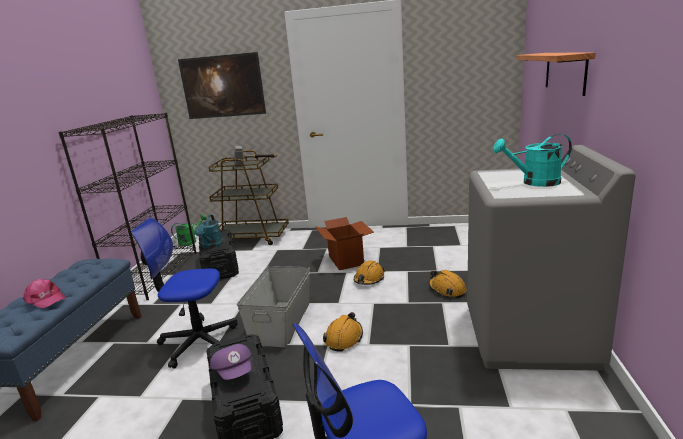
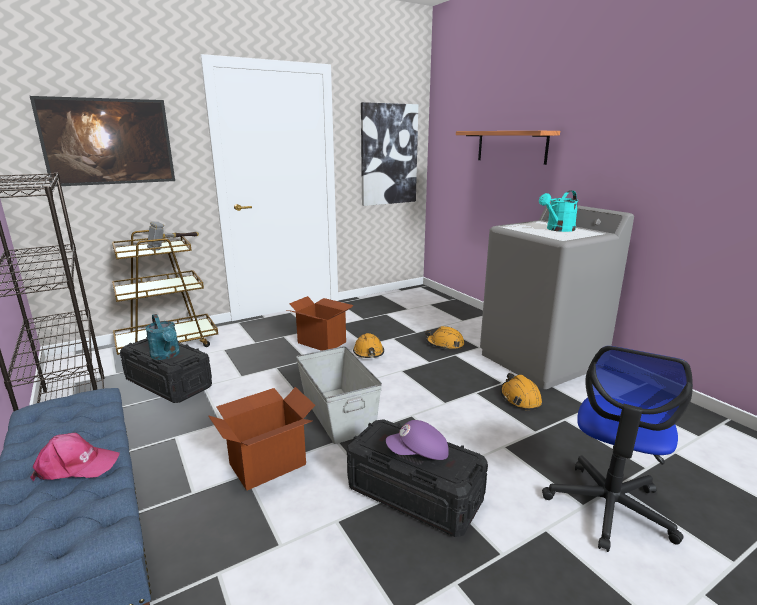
camera: 40 degrees left, 0 degrees up
office chair [132,218,238,369] -> cardboard box [208,387,315,490]
green watering can [171,214,207,246] -> none
purple cap [210,344,252,380] -> purple cap turned 150 degrees clockwise [386,420,449,460]
orange hard hat [323,312,363,352] -> orange hard hat moved to [500,373,542,411]
none -> picture [361,102,418,206]

